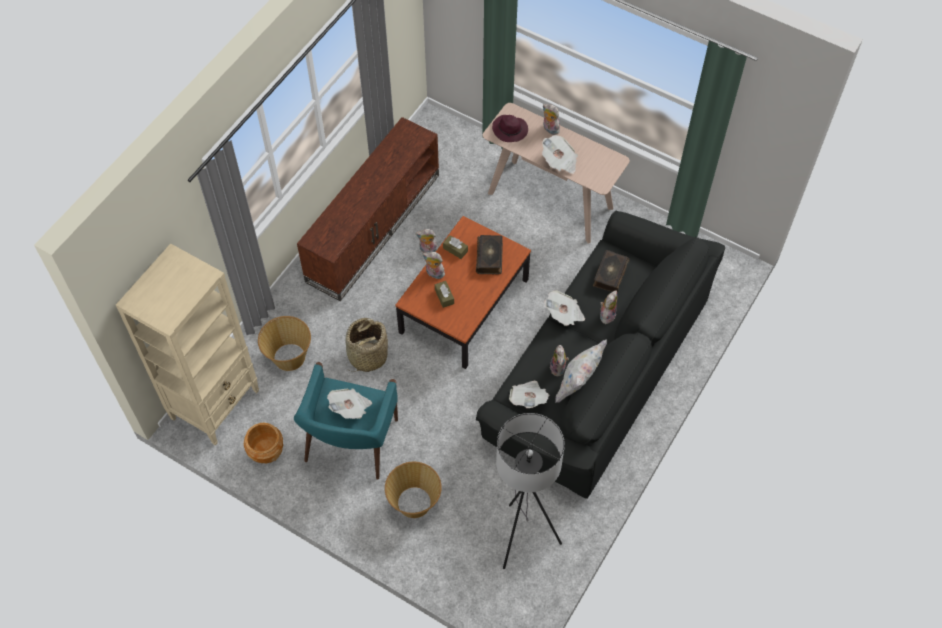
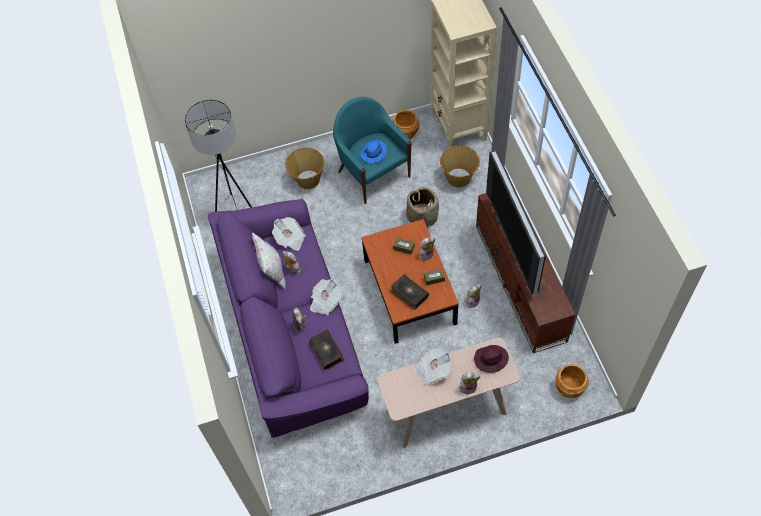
camera: 135 degrees right, 0 degrees up
newspaper [327,388,372,419] -> blue hat [360,140,387,163]
black sofa [476,211,725,499] -> purple sofa [208,199,369,438]
none -> television [486,150,546,295]
none -> brown planter [555,364,589,398]

